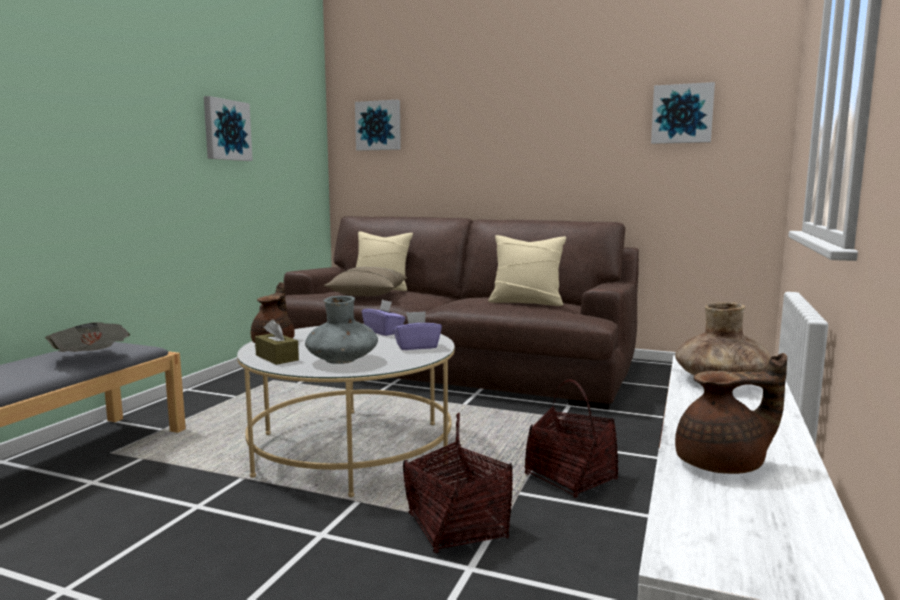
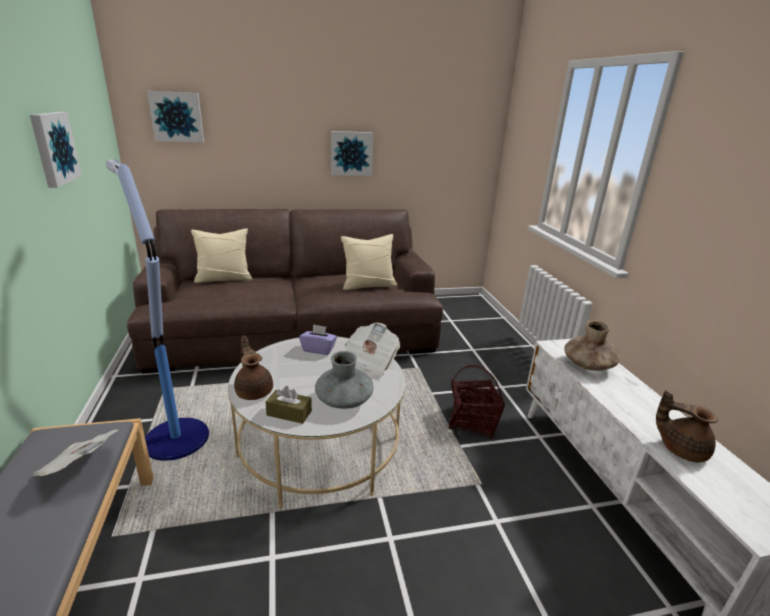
camera: 35 degrees left, 15 degrees up
beige pillow [324,267,407,296] -> none
purple tissue box [393,311,442,350] -> newspaper [345,323,400,377]
basket [403,413,513,553] -> none
picture [651,82,715,144] -> picture moved to [331,131,373,176]
brown teapot [675,353,787,474] -> brown teapot turned 105 degrees counterclockwise [656,390,718,462]
none -> floor lamp [106,159,209,461]

